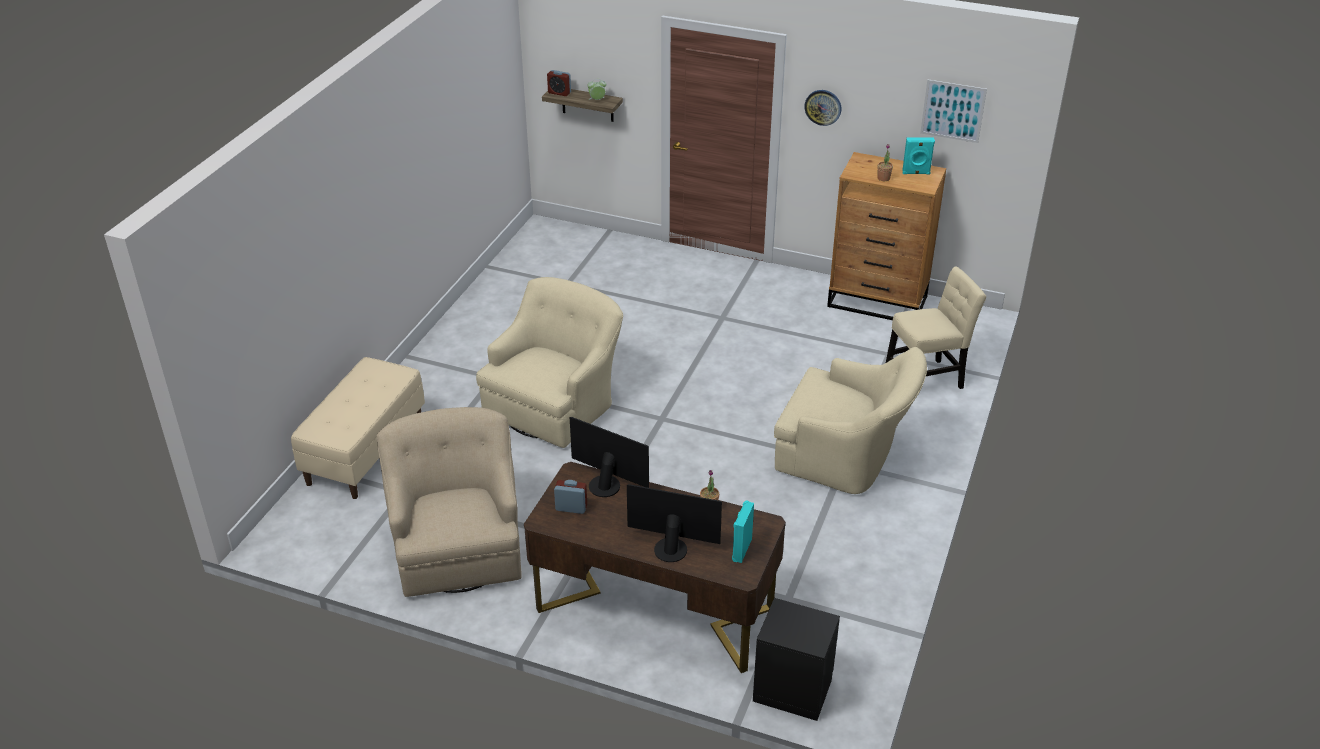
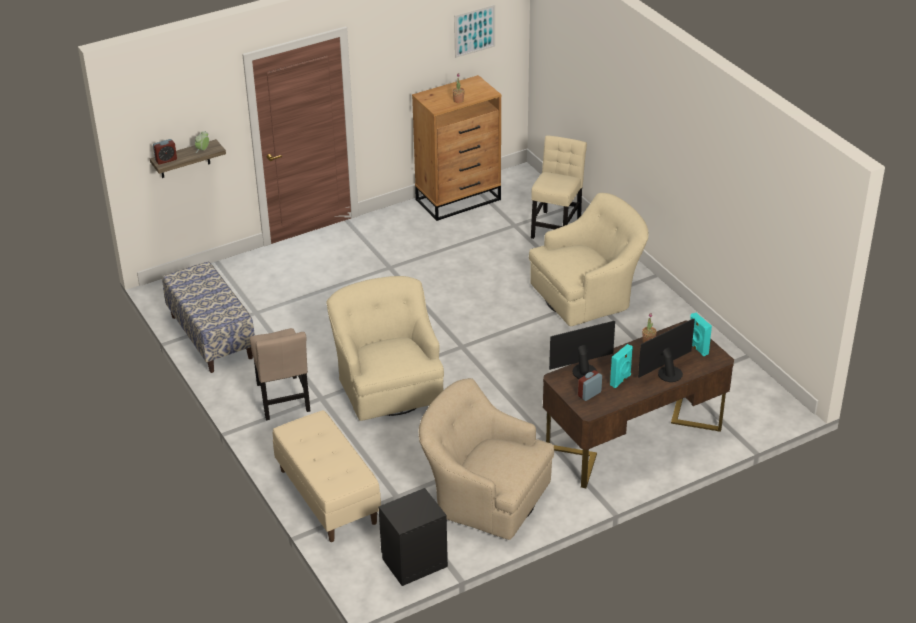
camera: 50 degrees left, 0 degrees up
black nightstand [753,598,840,721] -> black nightstand moved to [379,488,448,586]
wall clock [804,90,841,126] -> none
turquoise speaker [902,137,935,175] -> turquoise speaker moved to [610,344,633,388]
none -> bench [162,261,255,373]
none -> beige chair [250,328,310,421]

